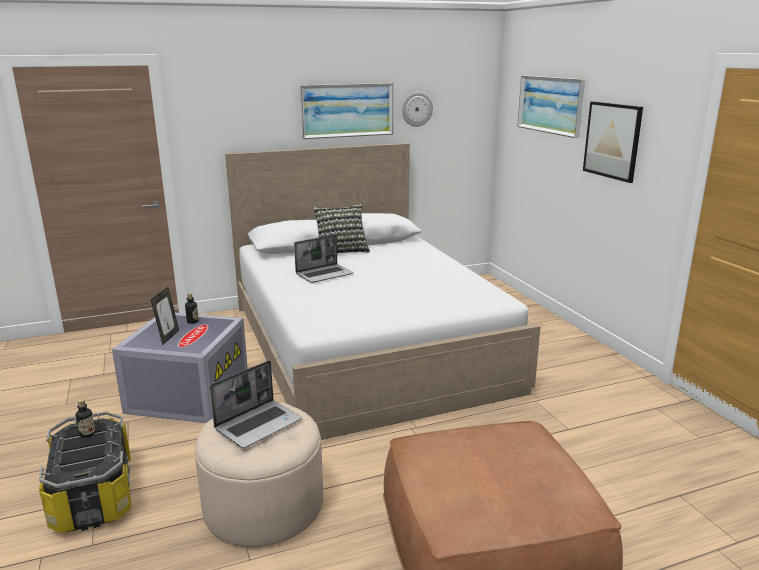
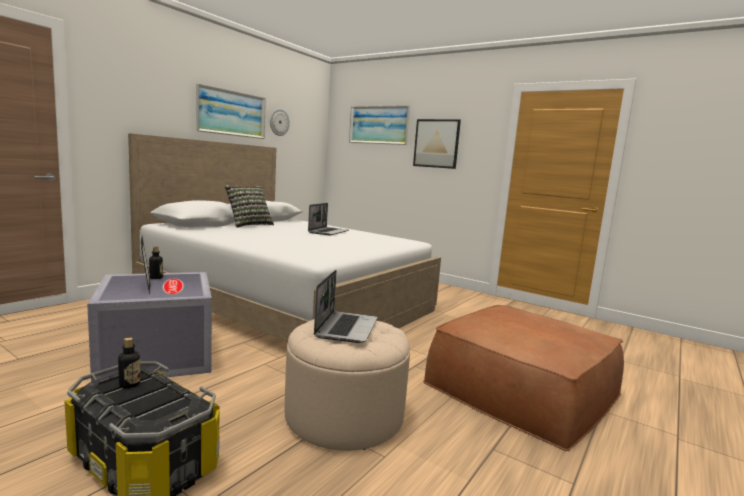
camera: 35 degrees left, 10 degrees down
laptop [294,235,353,283] -> laptop moved to [308,203,349,236]

